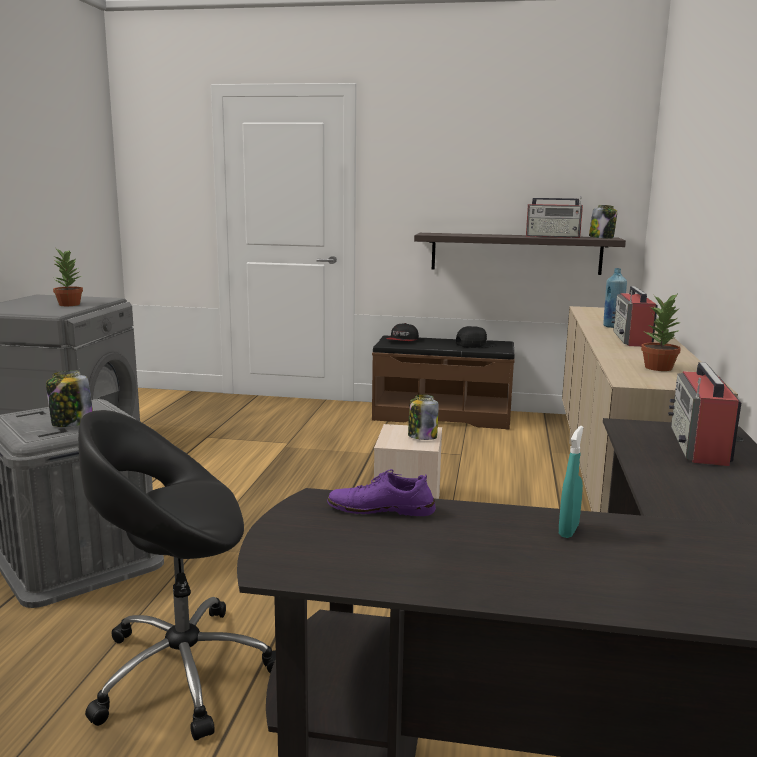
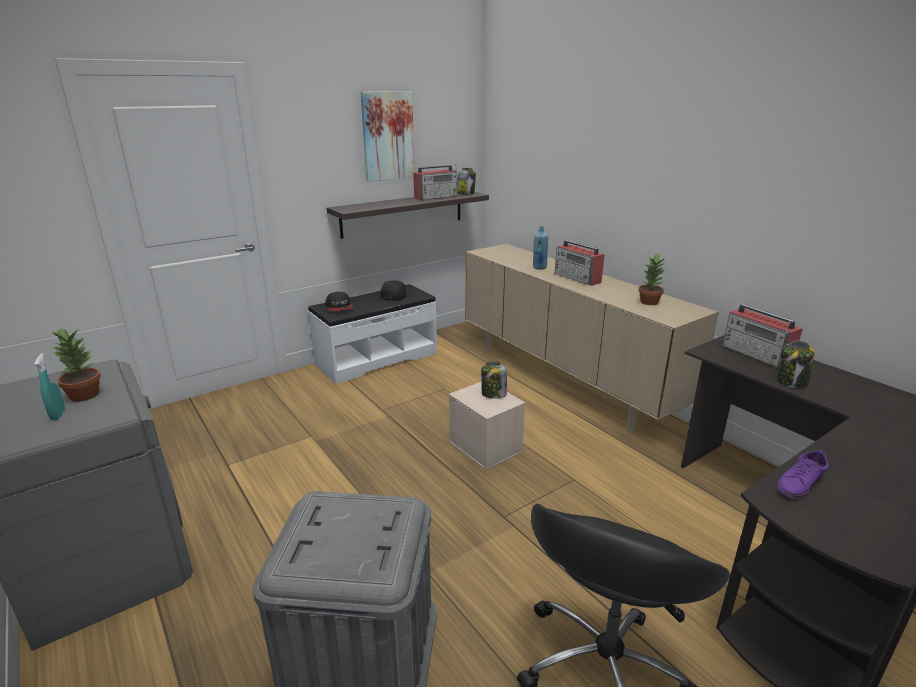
camera: 45 degrees left, 10 degrees up
jar [46,370,93,427] -> jar moved to [777,341,815,388]
brown bench [372,335,515,430] -> white bench [308,284,437,384]
turquoise spray bottle [559,426,584,538] -> turquoise spray bottle moved to [34,353,65,420]
none -> picture [360,91,415,182]

